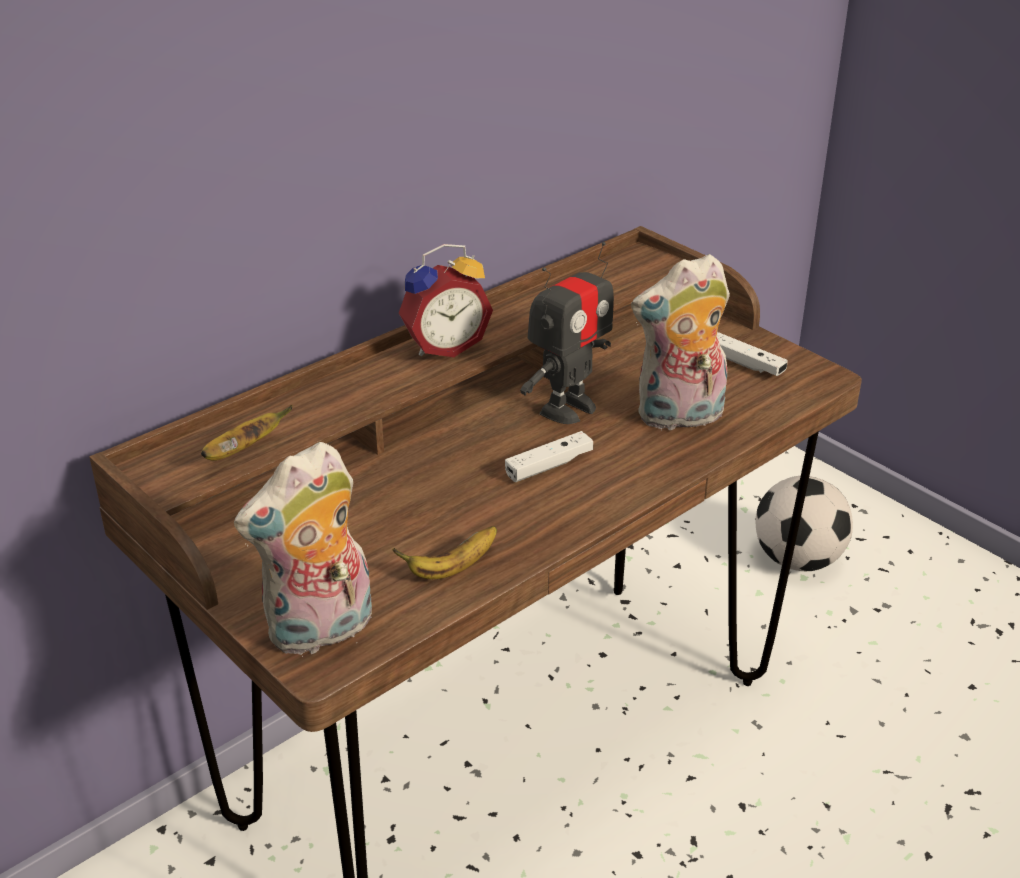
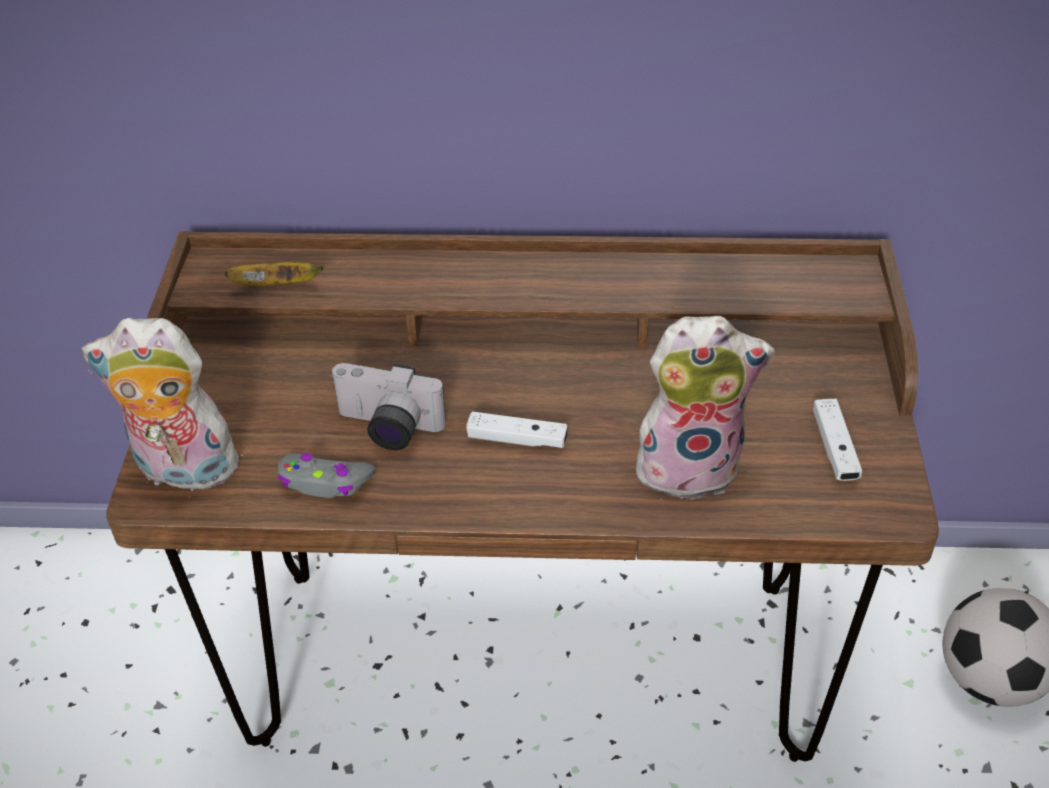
camera: 45 degrees right, 10 degrees up
banana [392,526,497,579] -> grey game controller [278,453,376,498]
alarm clock [399,244,493,357] -> none
toy robot [520,242,614,424] -> none
plush toy [631,254,730,431] -> plush toy turned 150 degrees clockwise [636,316,775,500]
none -> camera [330,363,446,450]

